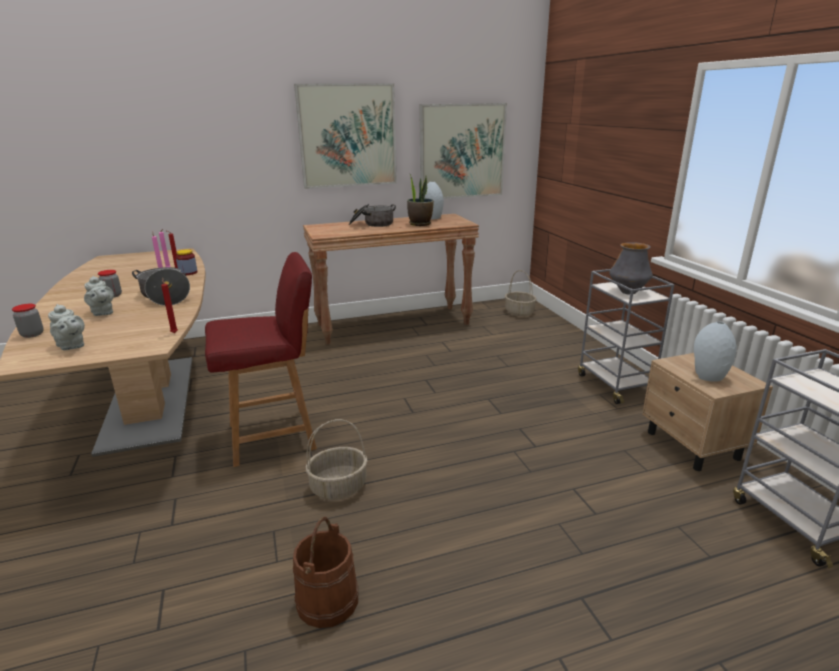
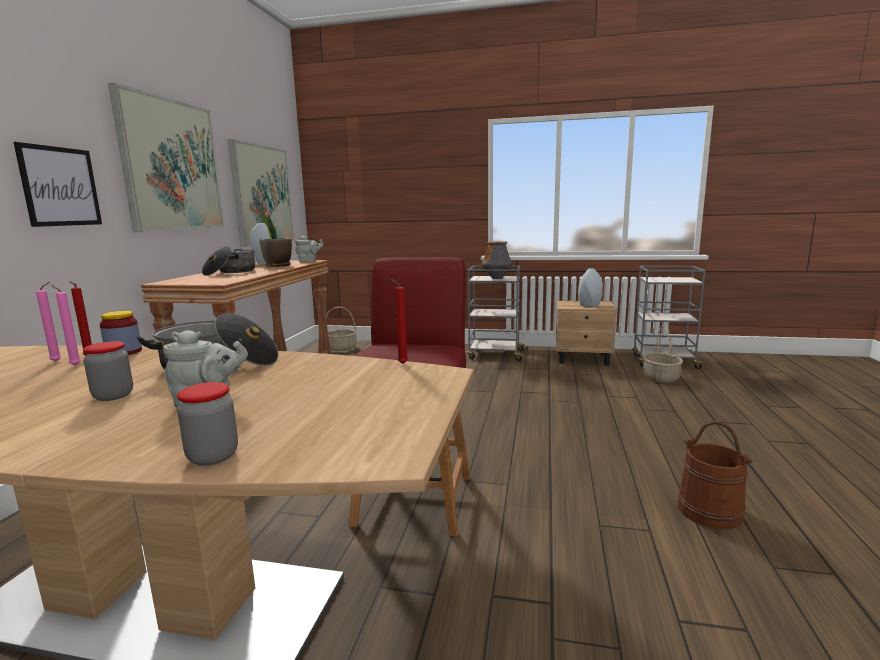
camera: 60 degrees left, 10 degrees down
grey teapot [48,304,85,350] -> grey teapot moved to [295,236,324,262]
basket [306,419,368,500] -> basket moved to [643,325,683,383]
none -> picture [14,142,102,227]

